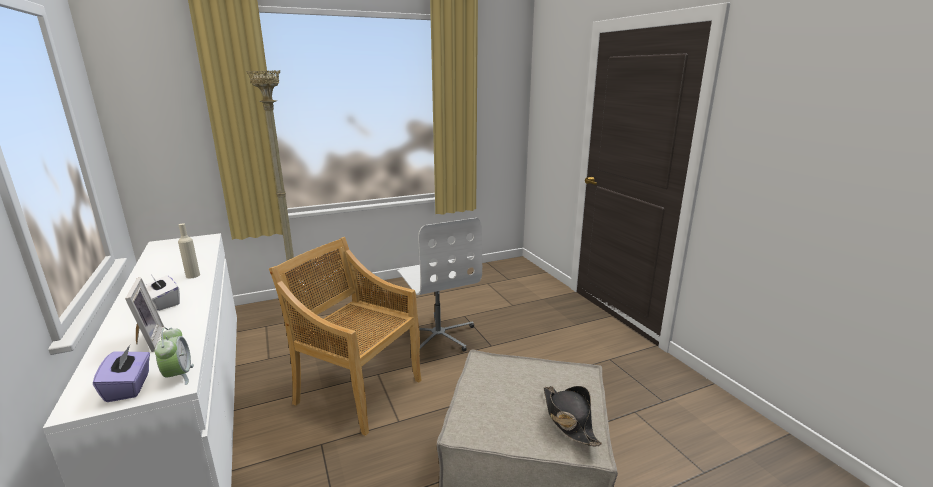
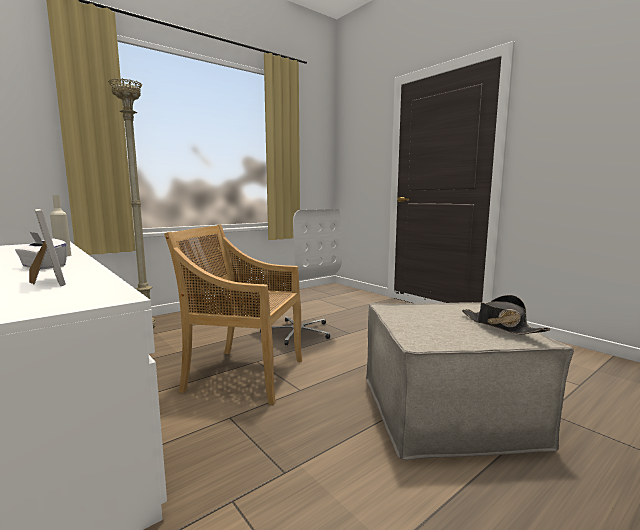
camera: 15 degrees left, 10 degrees down
purple tissue box [93,345,150,402] -> none
alarm clock [155,327,194,385] -> none

